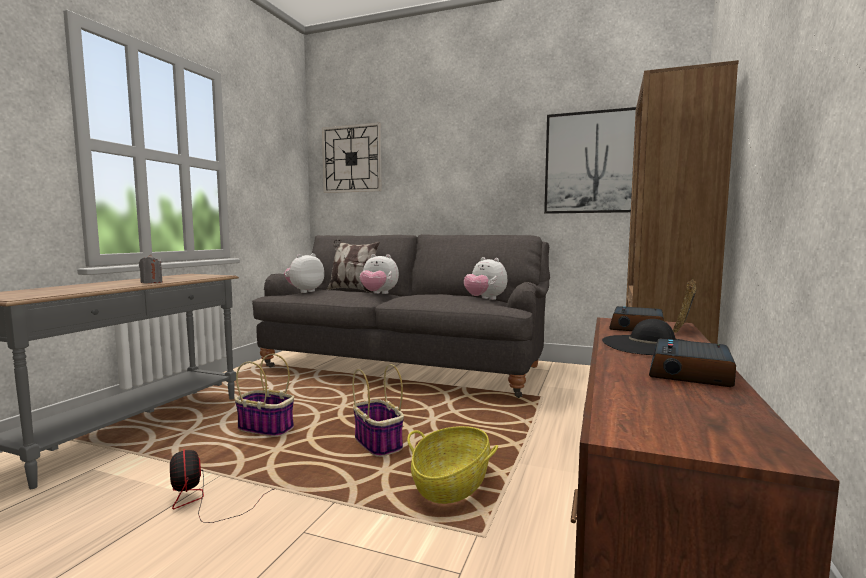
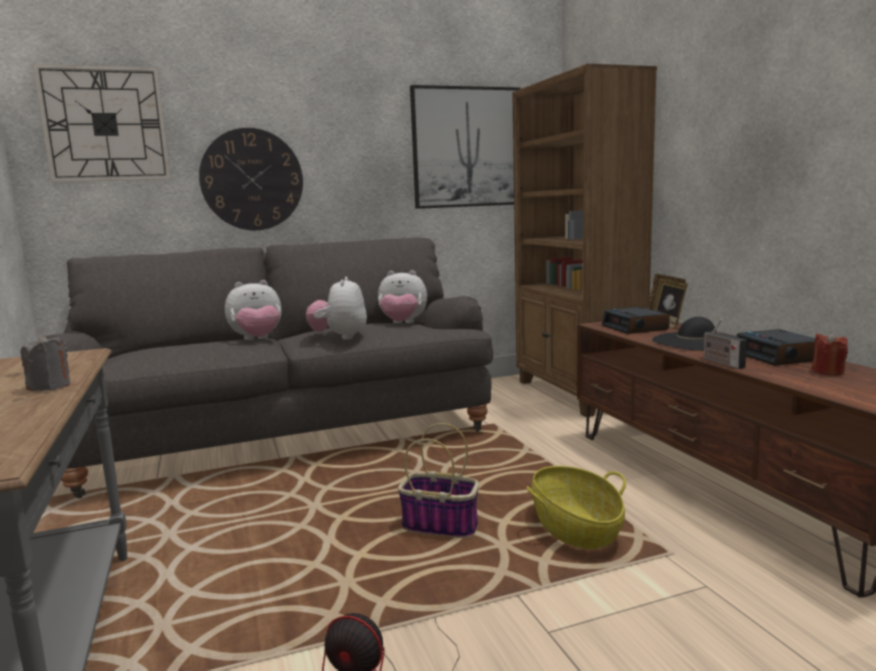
camera: 40 degrees left, 5 degrees up
basket [235,354,294,437] -> none
plush toy [284,253,324,293] -> plush toy moved to [306,277,367,340]
pillow [327,239,380,293] -> none
none -> wall clock [199,128,303,230]
none -> radio [703,320,747,369]
none -> red candle [812,331,848,376]

